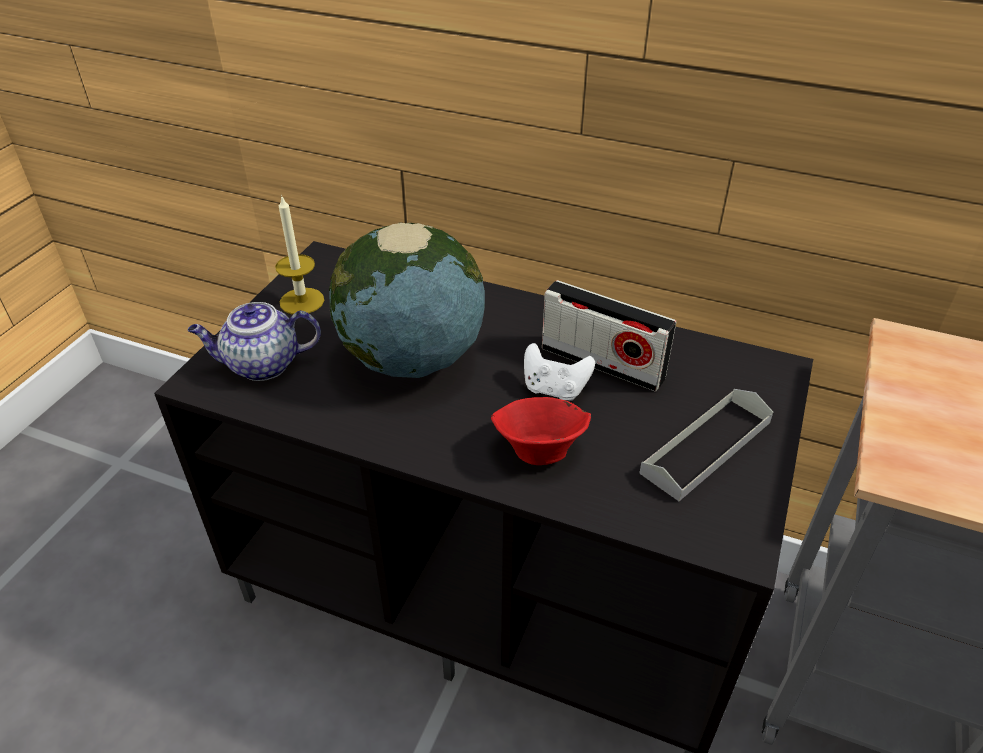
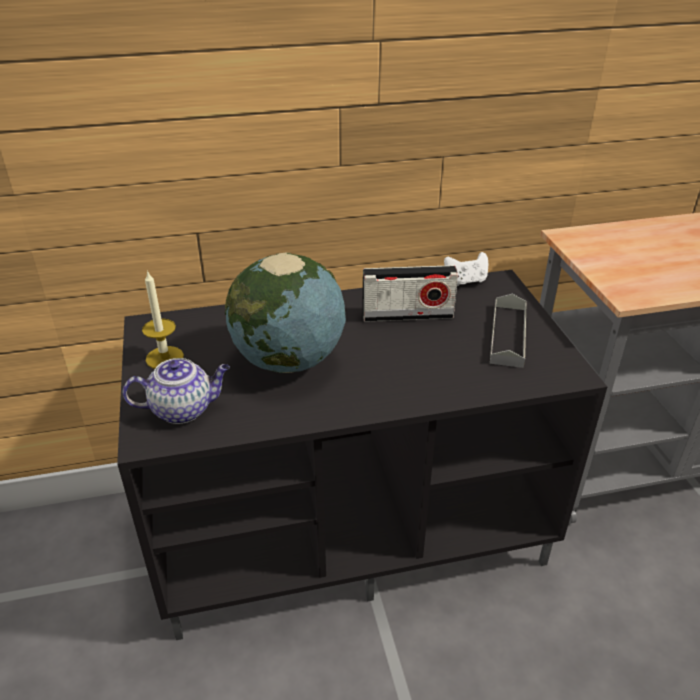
camera: 35 degrees left, 5 degrees down
teapot [188,302,321,381] -> teapot turned 150 degrees counterclockwise [122,358,230,424]
red bowl [491,397,591,465] -> none
white game controller [524,343,595,401] -> white game controller moved to [444,252,488,286]

